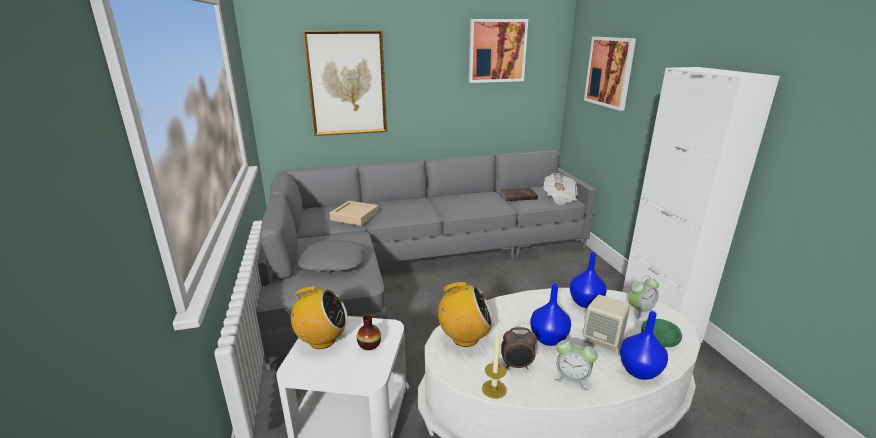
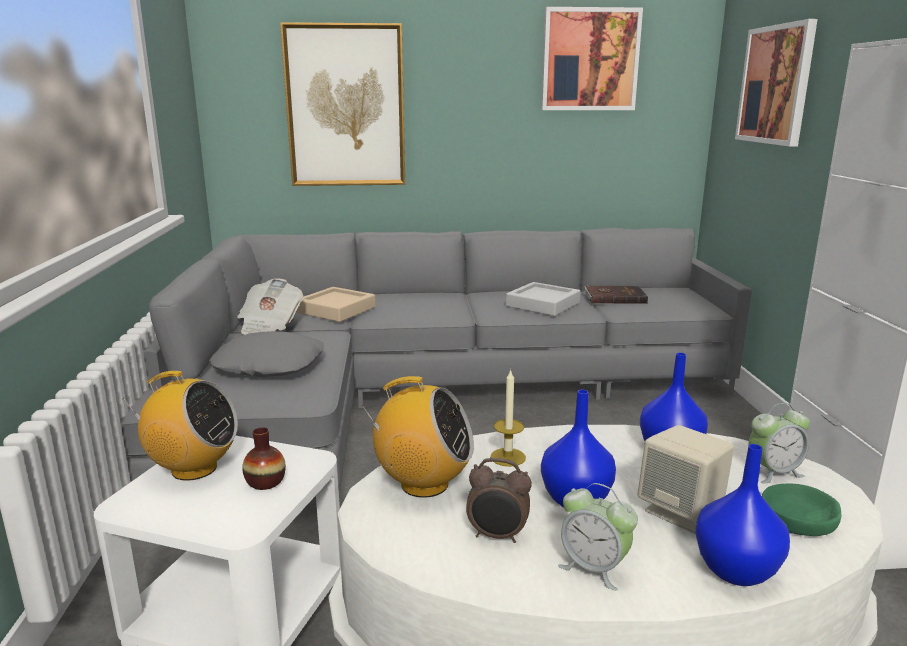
camera: 10 degrees right, 5 degrees down
candle [482,336,507,399] -> candle moved to [490,369,526,467]
newspaper [543,173,577,204] -> newspaper moved to [237,278,304,335]
none -> grey tray [506,282,581,316]

